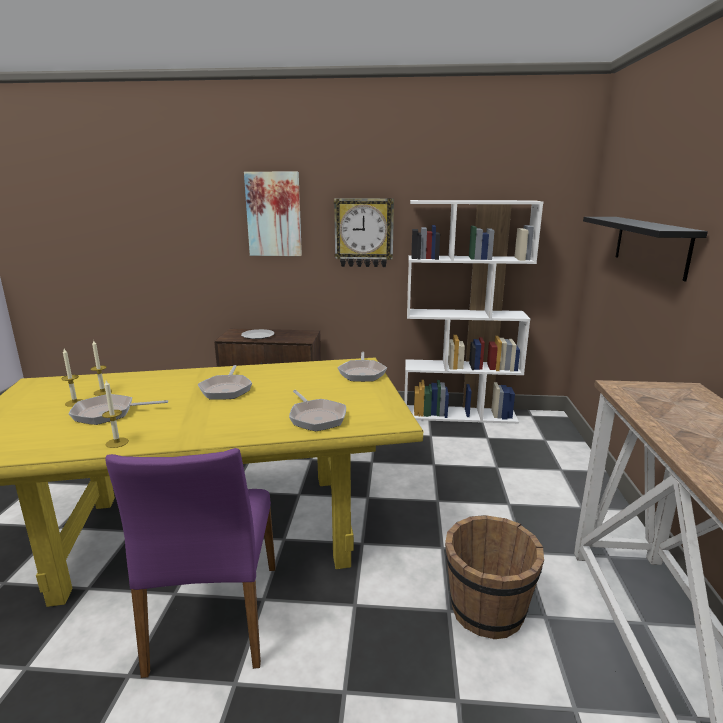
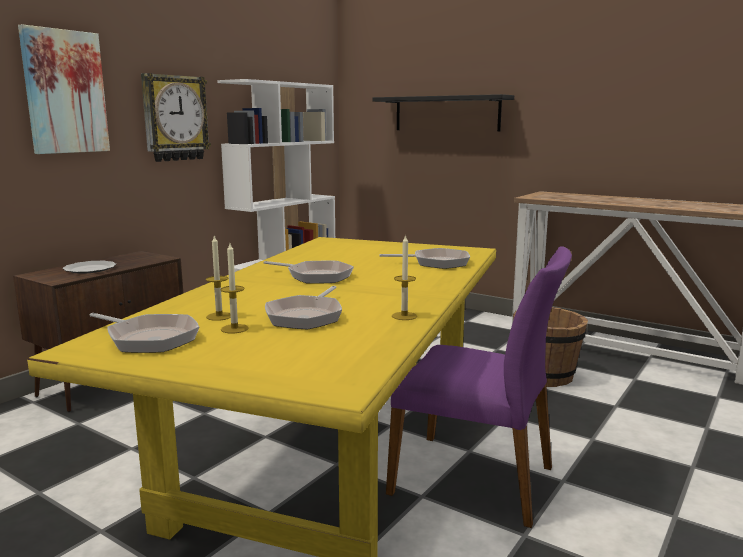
camera: 60 degrees left, 5 degrees down
frying pan [338,352,387,382] -> frying pan moved to [90,313,199,353]

